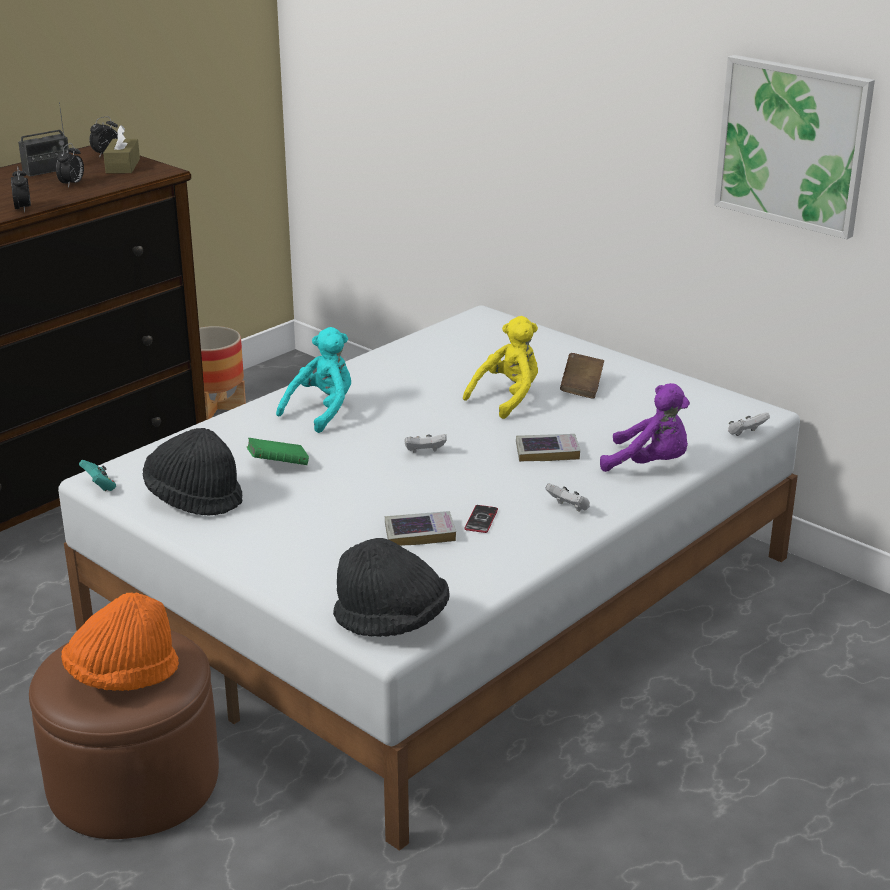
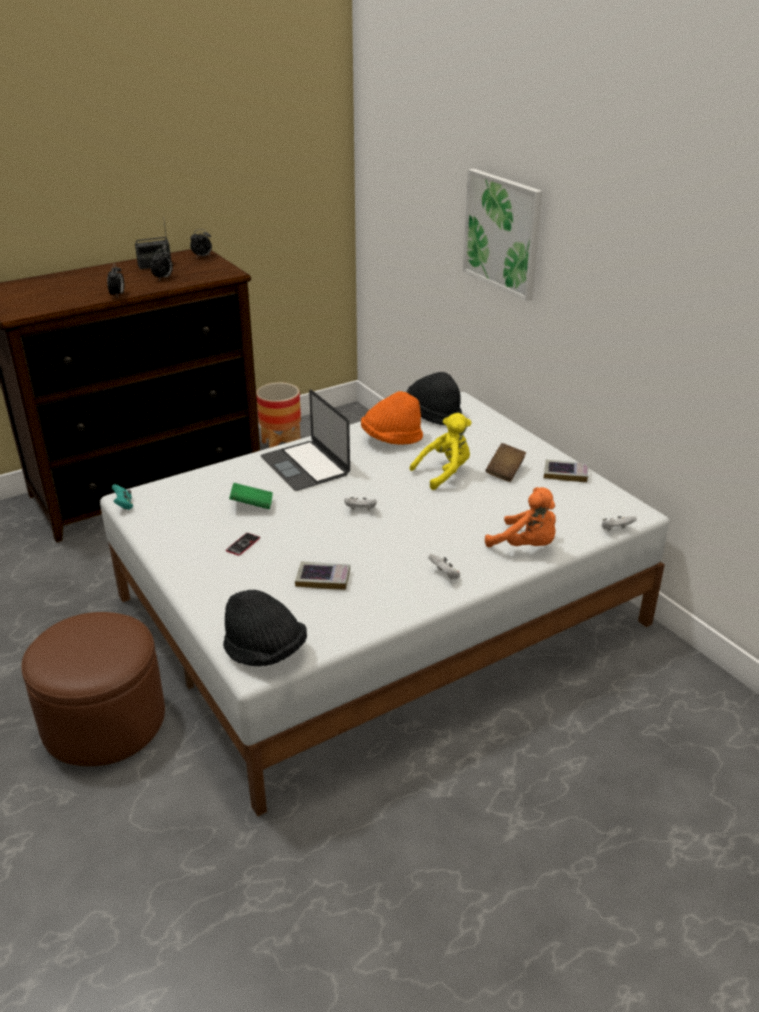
camera: 15 degrees right, 5 degrees up
orange hat [61,592,179,691] -> orange hat moved to [361,391,423,445]
brown tissue box [103,125,140,173] -> none
black hat [143,428,242,516] -> black hat moved to [406,372,462,425]
turquoise plush toy [276,327,351,433] -> laptop [261,389,350,491]
phone [464,505,498,533] -> phone moved to [226,533,260,556]
book [516,434,580,462] -> book moved to [544,459,588,482]
purple plush toy [600,383,690,472] -> orange plush toy [485,487,556,547]
picture [714,55,875,239] -> picture moved to [463,169,543,301]

